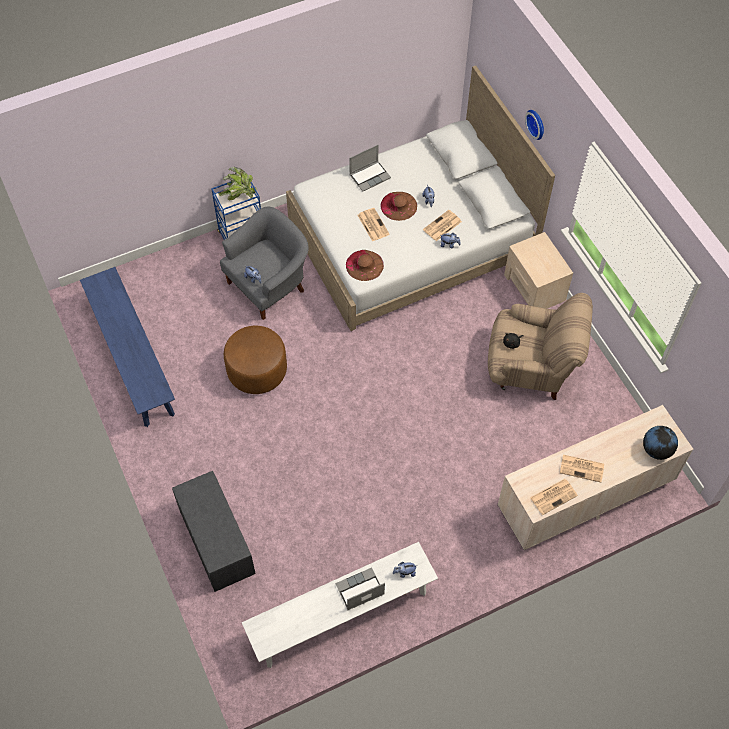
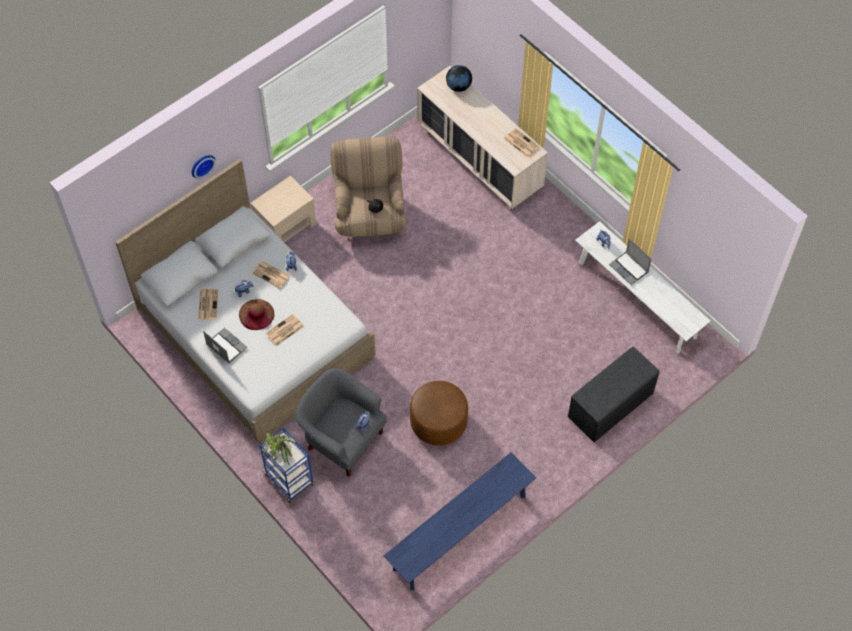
camera: 105 degrees left, 0 degrees up
brown hat [346,250,384,281] -> none
newspaper [560,454,604,482] -> newspaper moved to [198,289,218,320]

